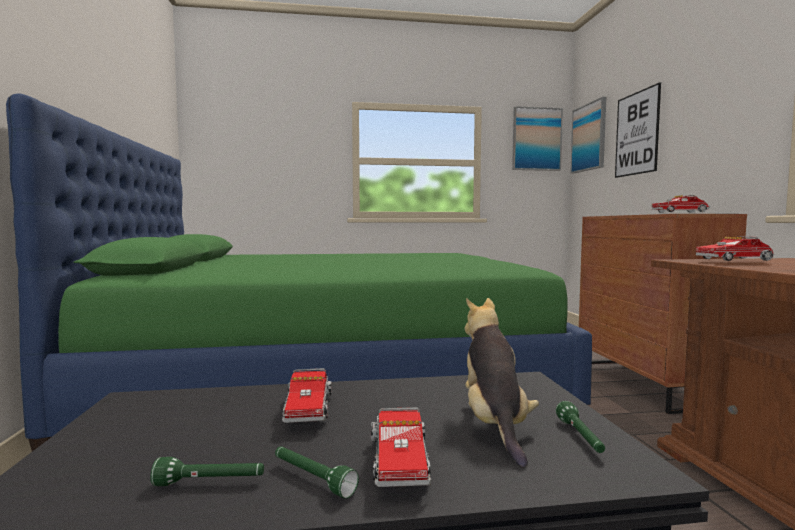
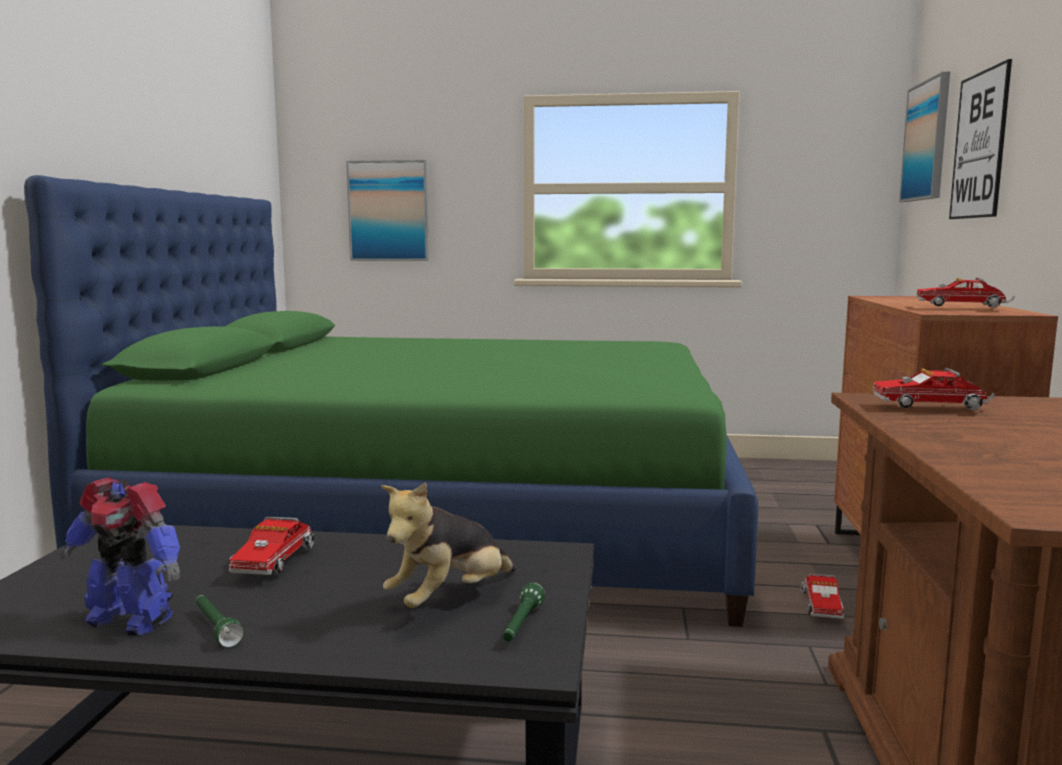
camera: 15 degrees right, 5 degrees up
green flashlight [150,457,264,486] -> toy robot [60,477,180,636]
toy truck [371,407,431,487] -> toy truck moved to [801,574,844,619]
plush toy [465,298,539,468] -> plush toy turned 150 degrees counterclockwise [381,482,516,608]
picture [512,106,563,171] -> picture moved to [346,160,429,261]

